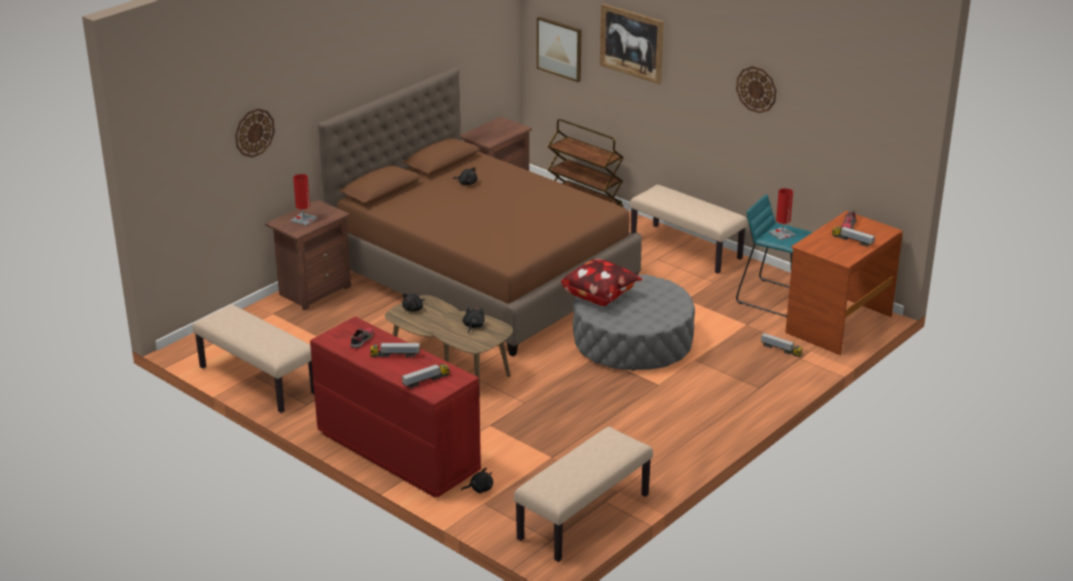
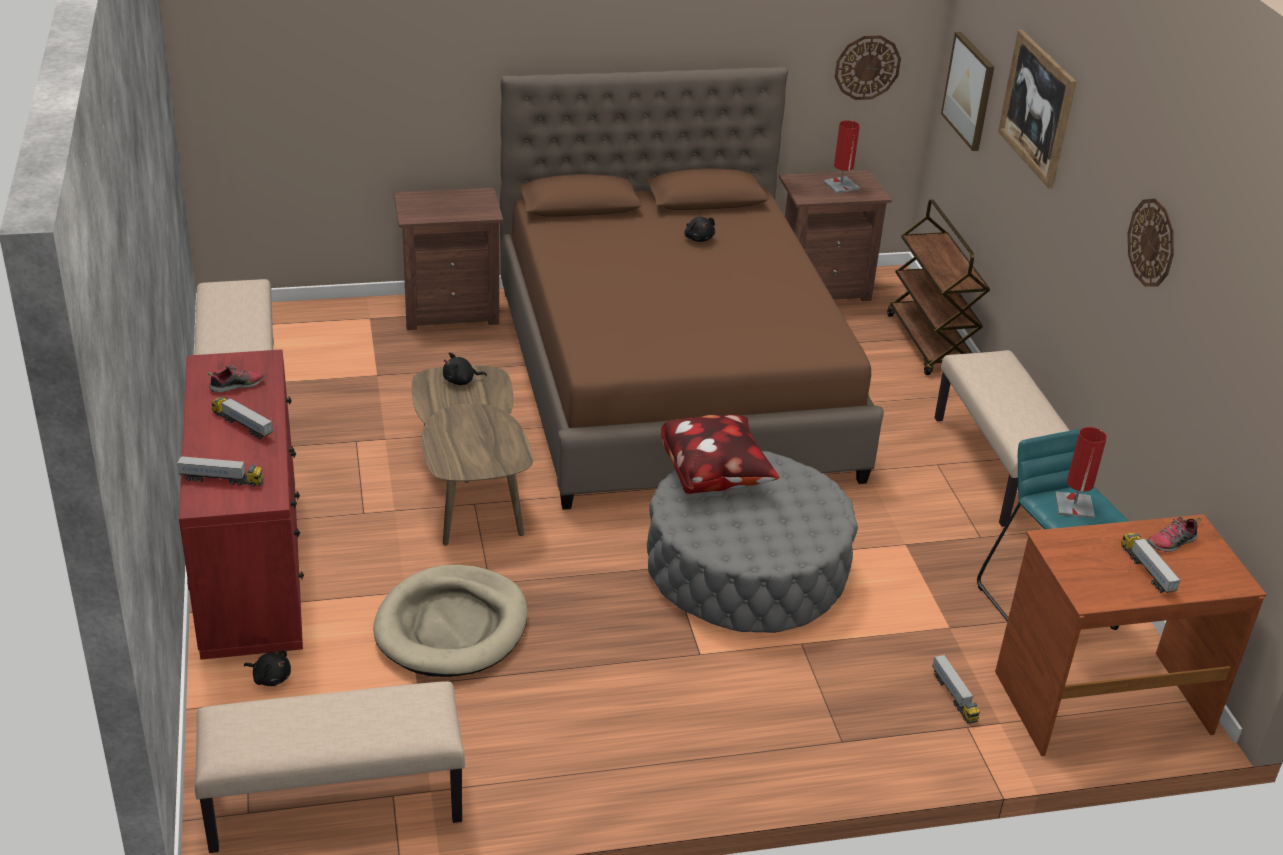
camera: 35 degrees right, 5 degrees up
wall clock [235,109,275,158] -> wall clock moved to [835,35,901,100]
red table lamp [291,174,317,226] -> red table lamp moved to [823,120,860,193]
black plush toy [463,306,485,334] -> none
none -> beige dog bed [373,564,527,677]

